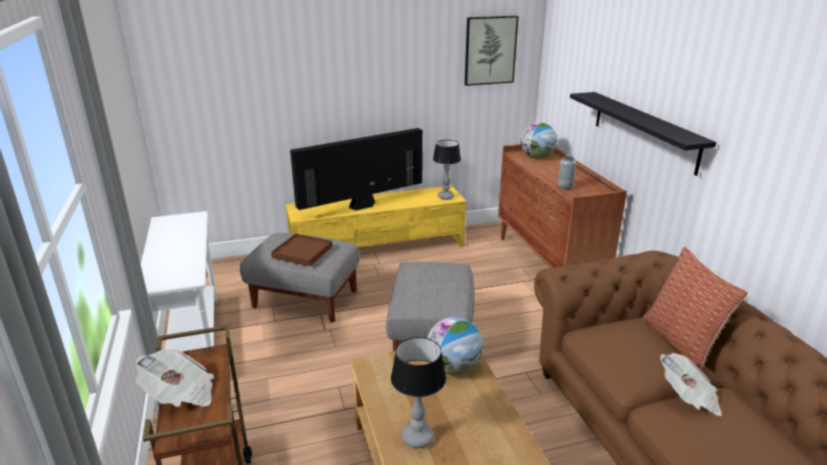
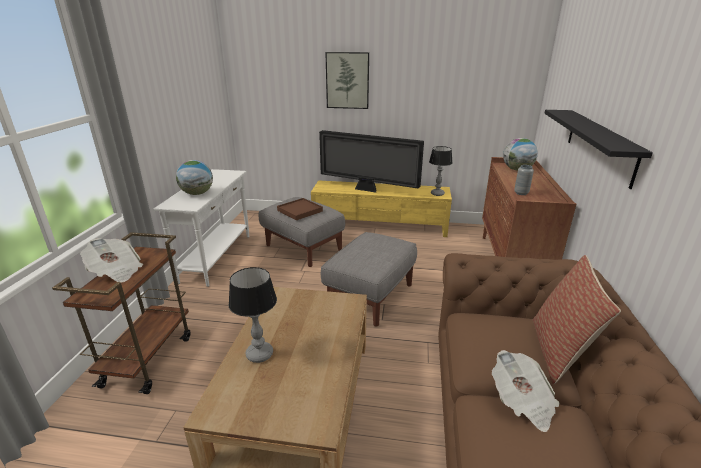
camera: 25 degrees right, 0 degrees up
television [290,128,423,211] -> television turned 150 degrees counterclockwise [319,130,424,193]
globe [427,317,483,375] -> globe moved to [176,160,213,195]
picture [465,16,519,86] -> picture moved to [325,52,369,109]

